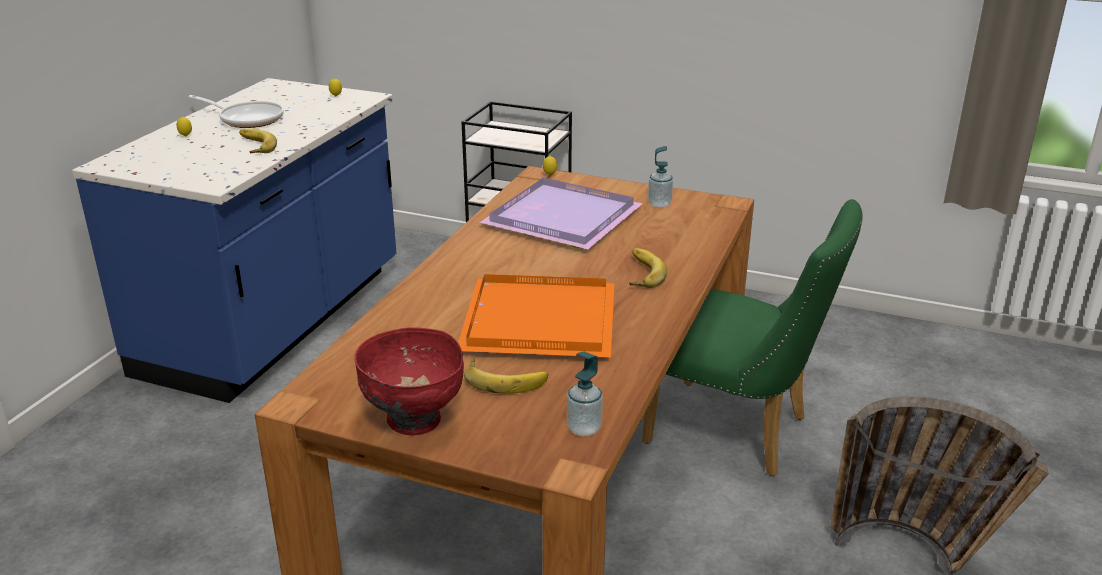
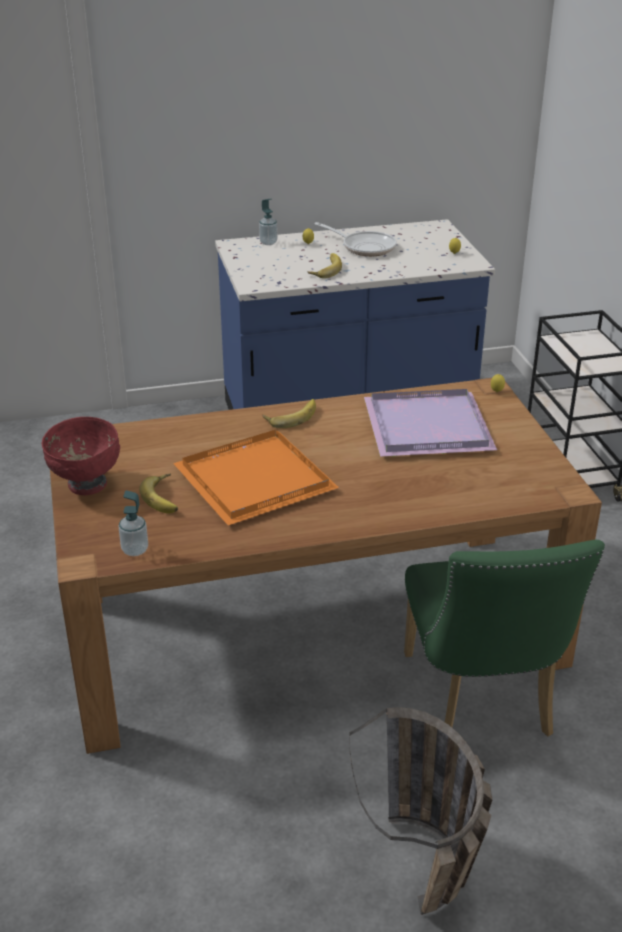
camera: 55 degrees right, 5 degrees up
frying pan [188,95,284,128] -> frying pan turned 45 degrees counterclockwise [314,222,397,256]
banana [629,248,667,288] -> banana moved to [263,399,316,428]
soap dispenser [648,146,673,208] -> soap dispenser moved to [259,199,278,245]

